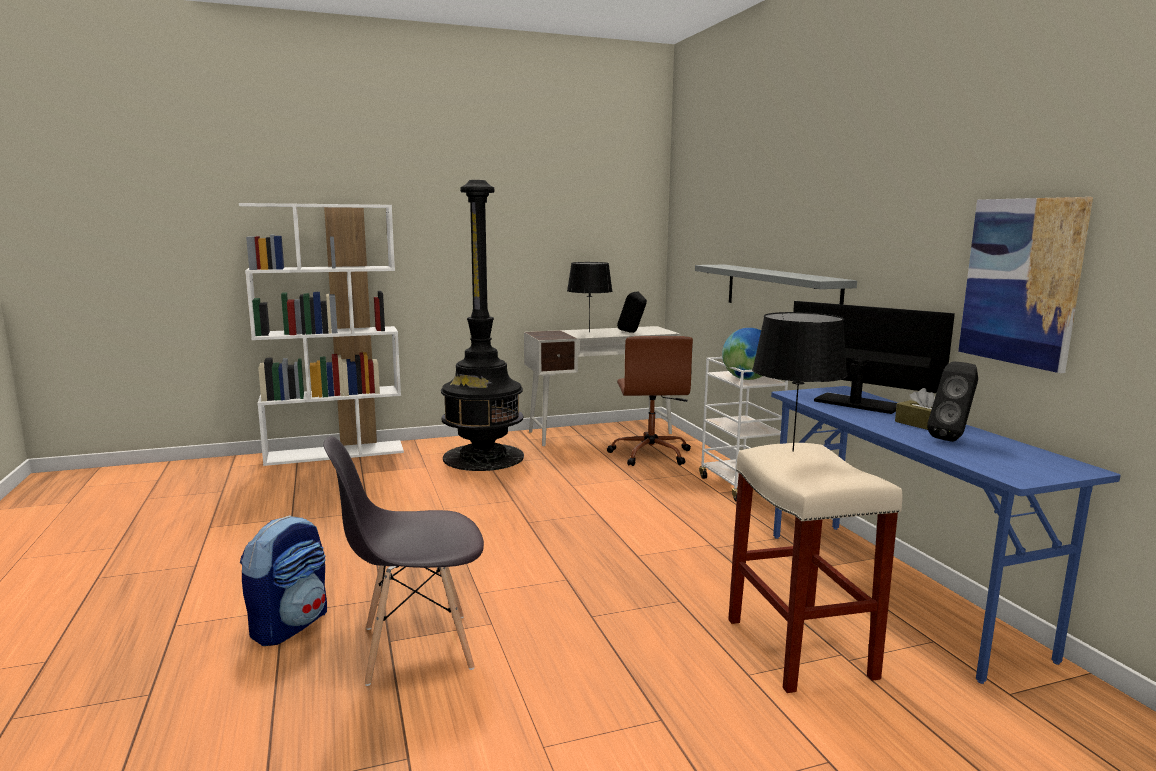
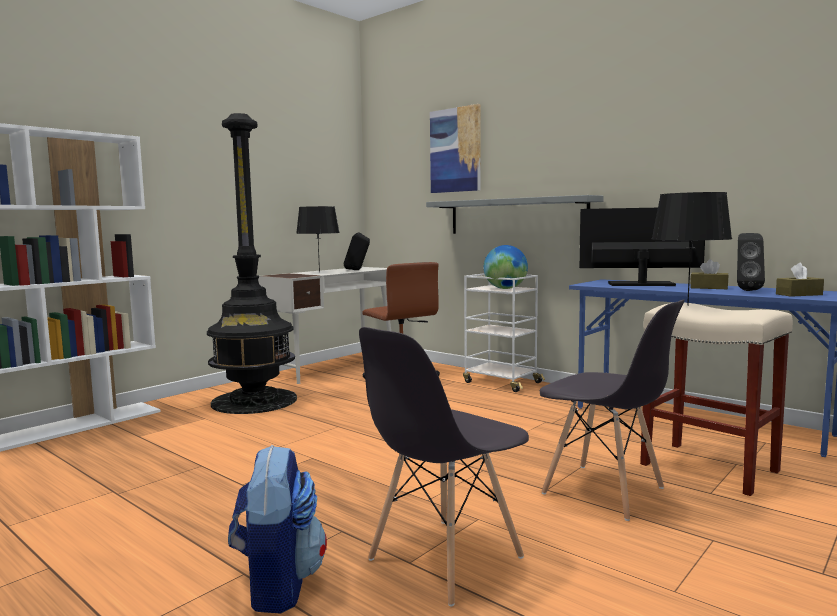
camera: 30 degrees left, 5 degrees down
picture [958,197,1093,373] -> picture moved to [430,104,481,193]
none -> grey chair [540,299,684,521]
none -> brown tissue box [776,263,824,297]

